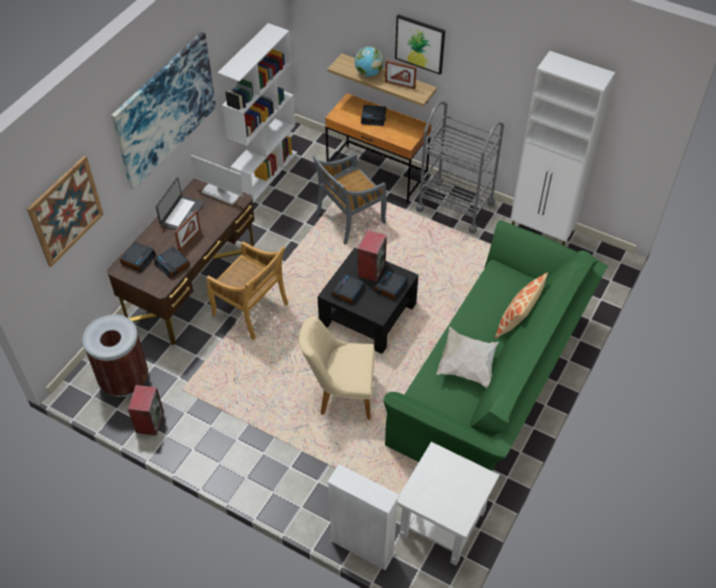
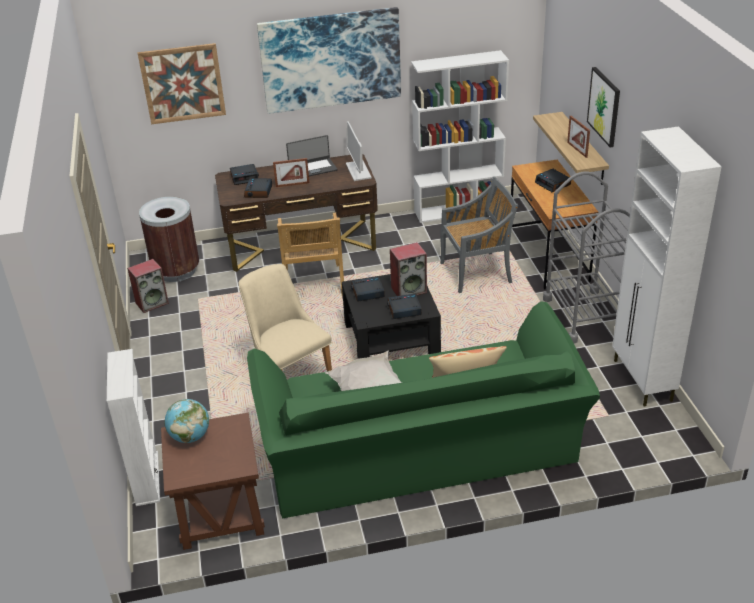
camera: 50 degrees right, 15 degrees down
grey chair [312,153,387,244] -> grey chair turned 150 degrees clockwise [440,176,518,293]
globe [355,46,384,77] -> globe moved to [165,399,209,443]
white side table [397,442,499,566] -> brown side table [161,412,265,550]

